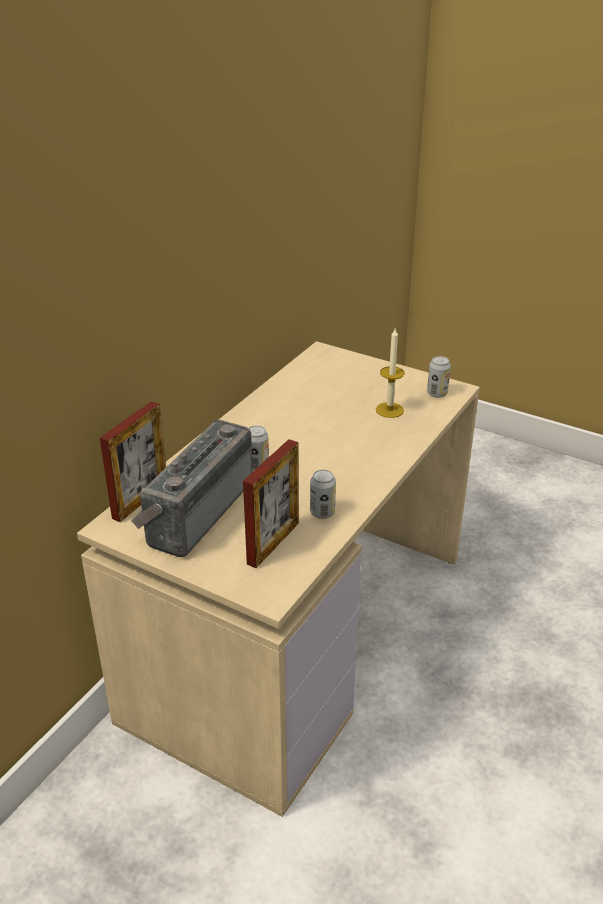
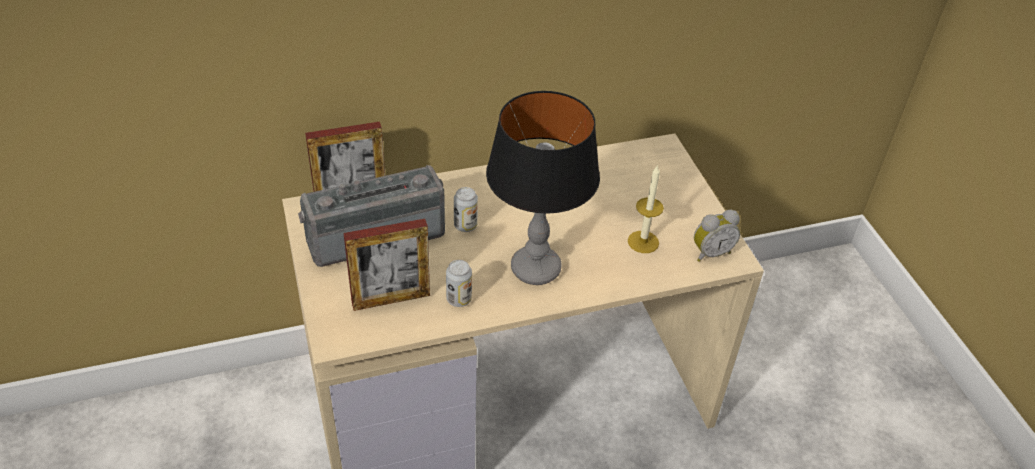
camera: 40 degrees right, 10 degrees up
can [427,356,451,398] -> alarm clock [694,210,740,262]
none -> table lamp [486,91,600,285]

